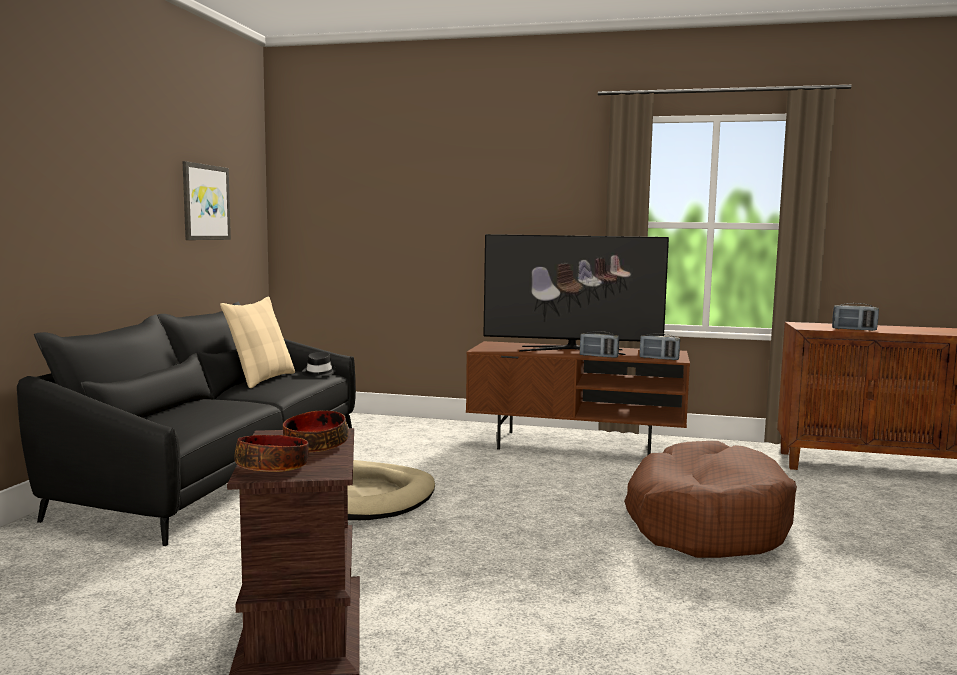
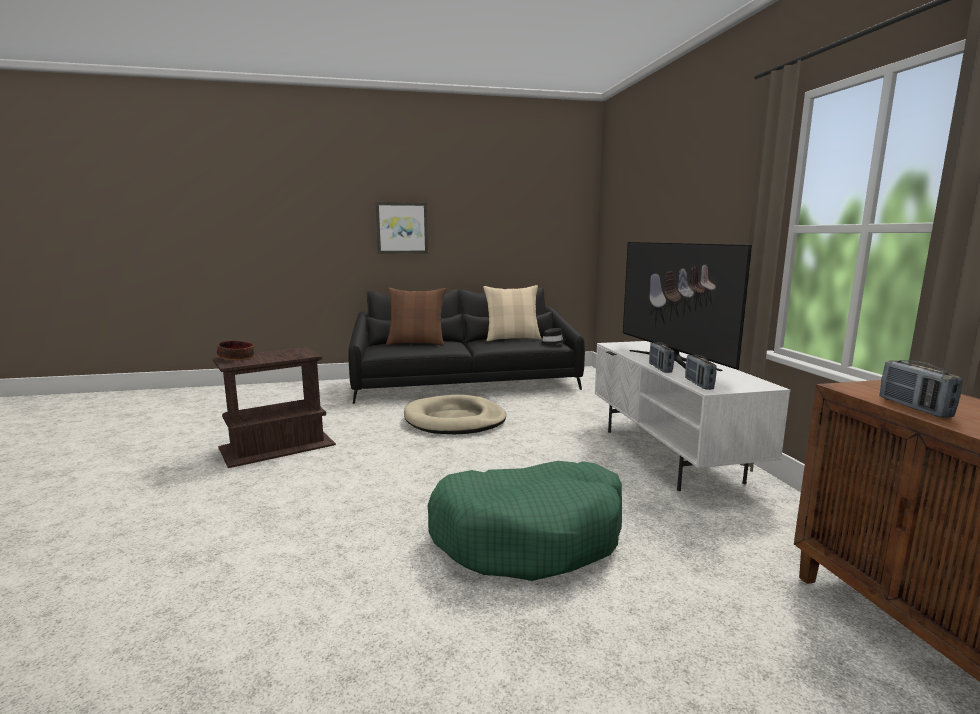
camera: 65 degrees right, 5 degrees up
picture [183,161,231,240] -> picture moved to [375,202,428,254]
bowl [283,410,349,452] -> none
brown tv stand [466,341,690,456] -> white tv stand [595,341,790,491]
brown dog bed [624,441,797,558] -> green dog bed [428,461,622,581]
none -> brown pillow [386,288,446,346]

